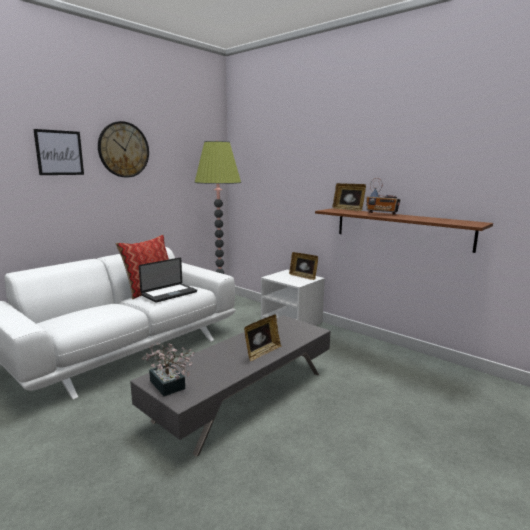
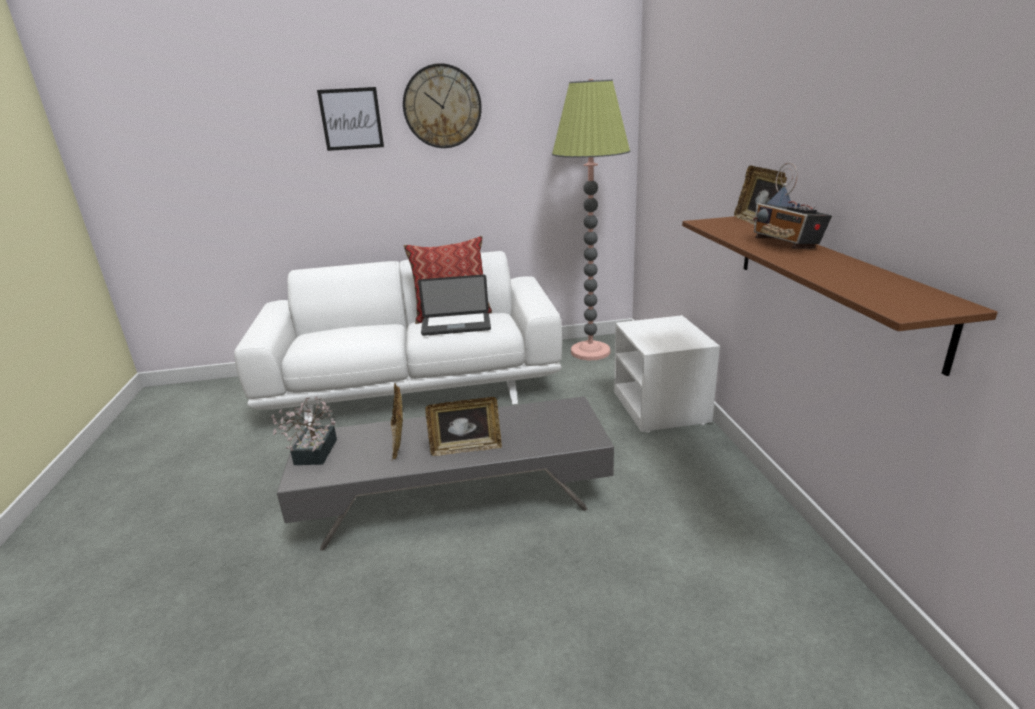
camera: 40 degrees right, 10 degrees up
picture frame [289,252,318,280] -> picture frame moved to [391,383,403,461]

